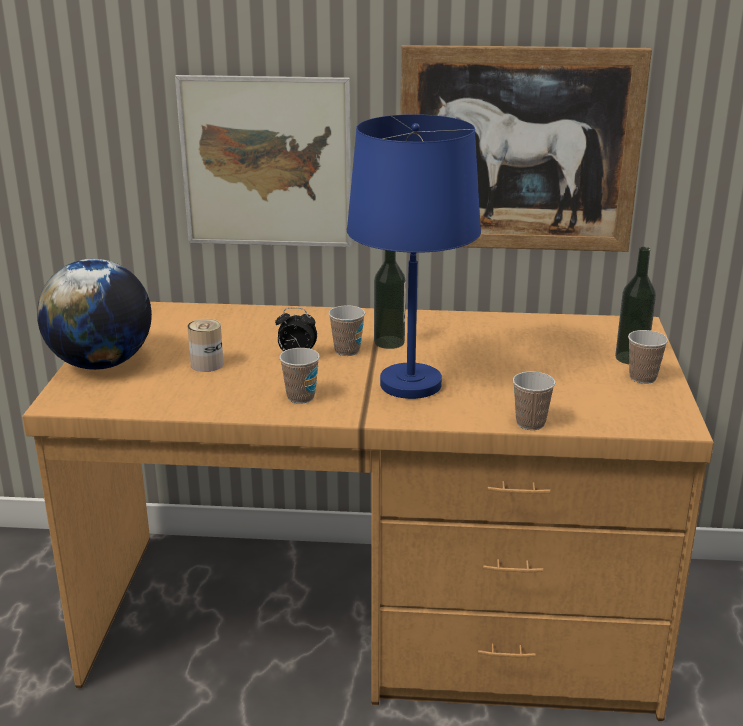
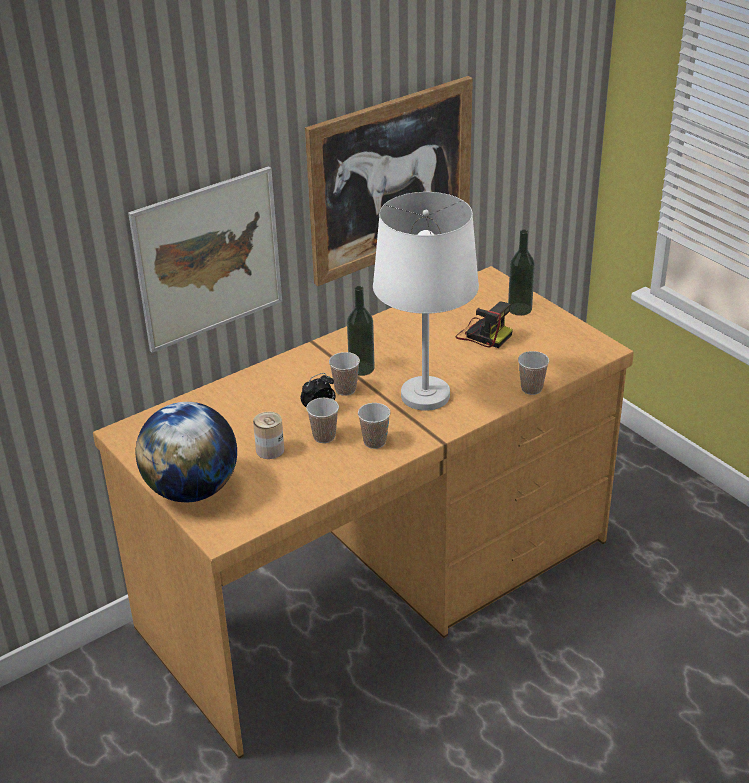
camera: 40 degrees left, 10 degrees up
blue table lamp [347,114,481,399] -> white table lamp [373,192,479,411]
cup [628,330,668,384] -> cup moved to [306,398,339,443]
none -> camera [456,301,513,348]

